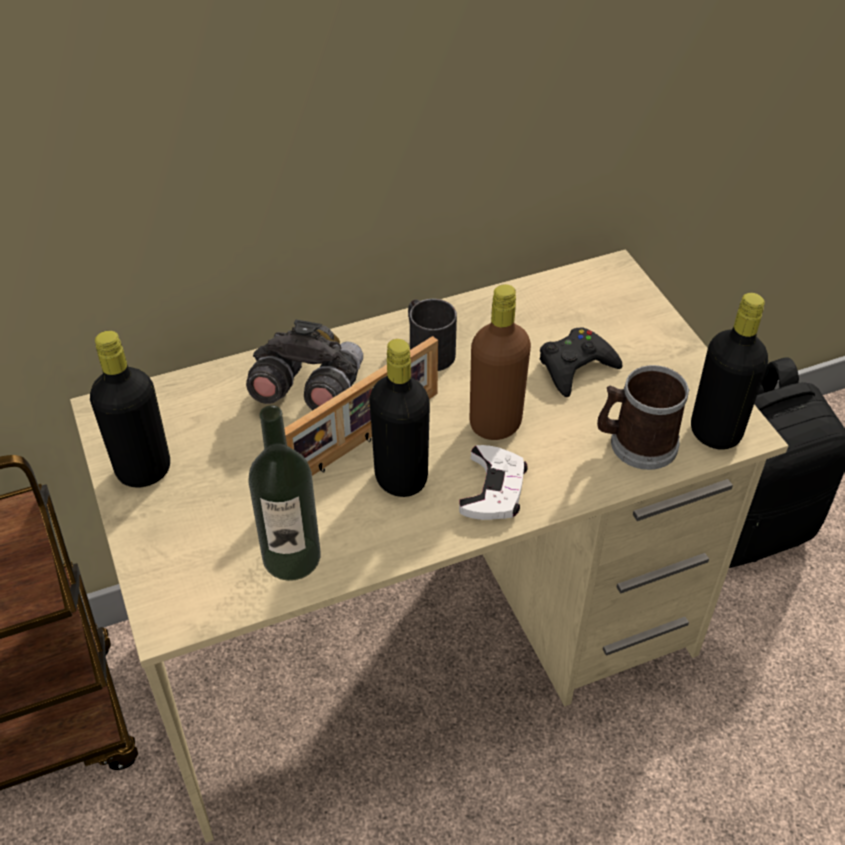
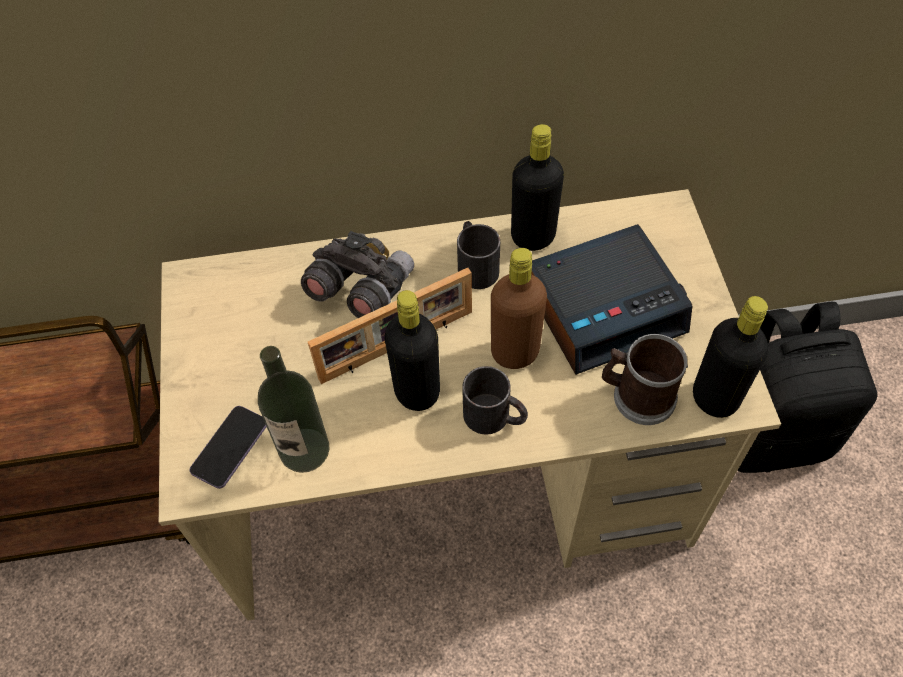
camera: 15 degrees right, 10 degrees up
black bottle [90,331,170,488] -> black bottle moved to [511,124,564,251]
white game controller [459,445,528,520] -> black mug [462,366,528,435]
black game controller [540,327,622,397] -> alarm clock [532,224,692,375]
none -> phone [190,406,267,489]

